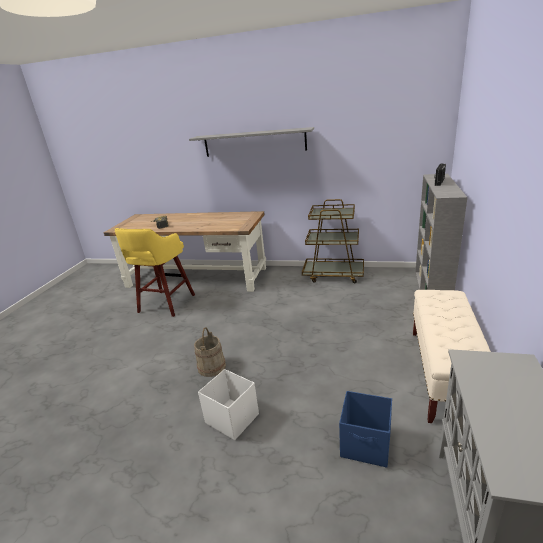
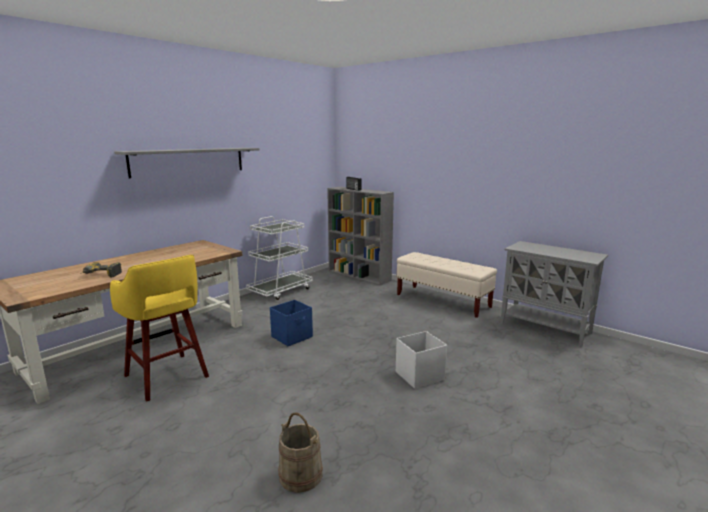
camera: 65 degrees left, 10 degrees down
beige bucket [194,327,226,377] -> beige bucket moved to [278,412,323,493]
brown cart [302,199,364,283] -> white cart [246,216,313,300]
blue storage box [339,391,392,468] -> blue storage box moved to [270,300,313,346]

